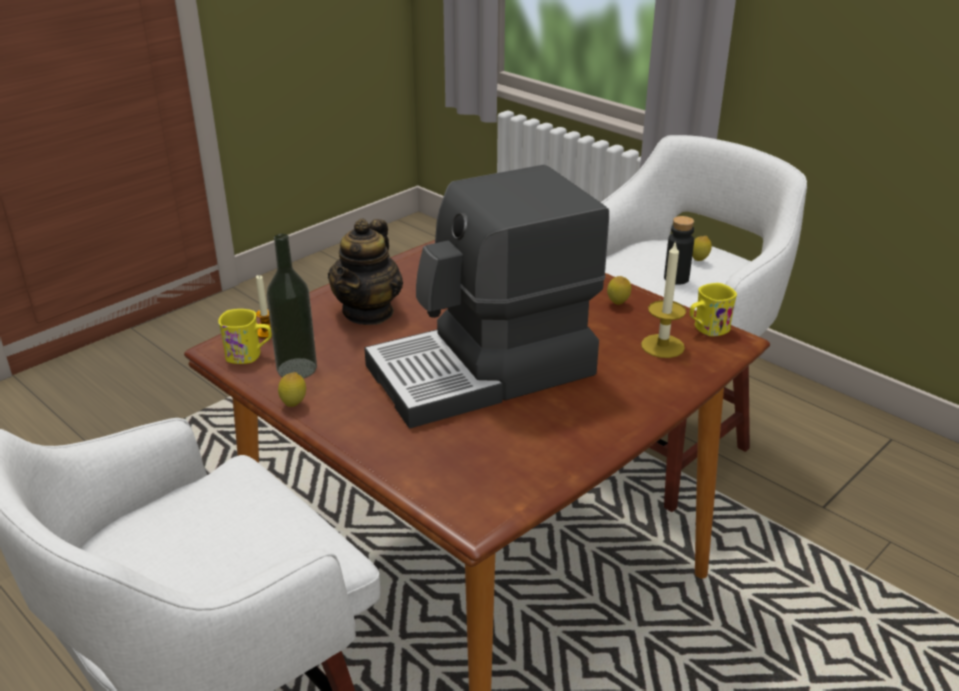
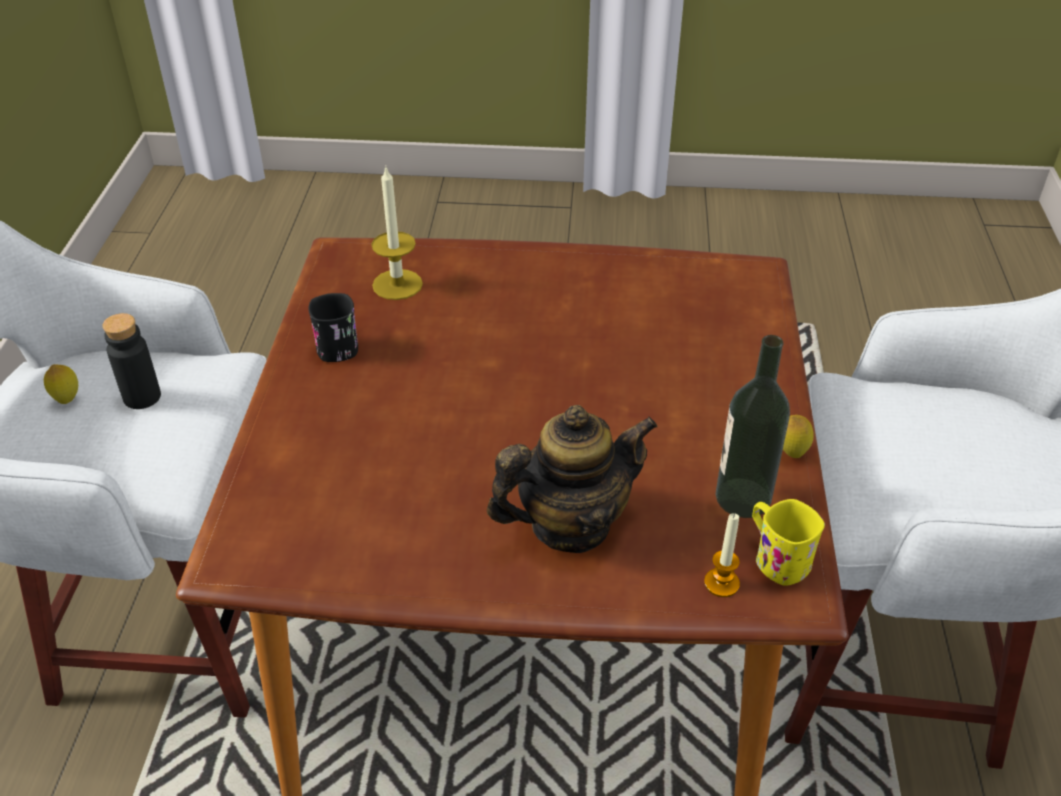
camera: 130 degrees left, 10 degrees up
coffee machine [364,165,609,428] -> none
lemon [607,276,631,305] -> black mug [308,293,358,362]
yellow mug [690,283,737,336] -> none

